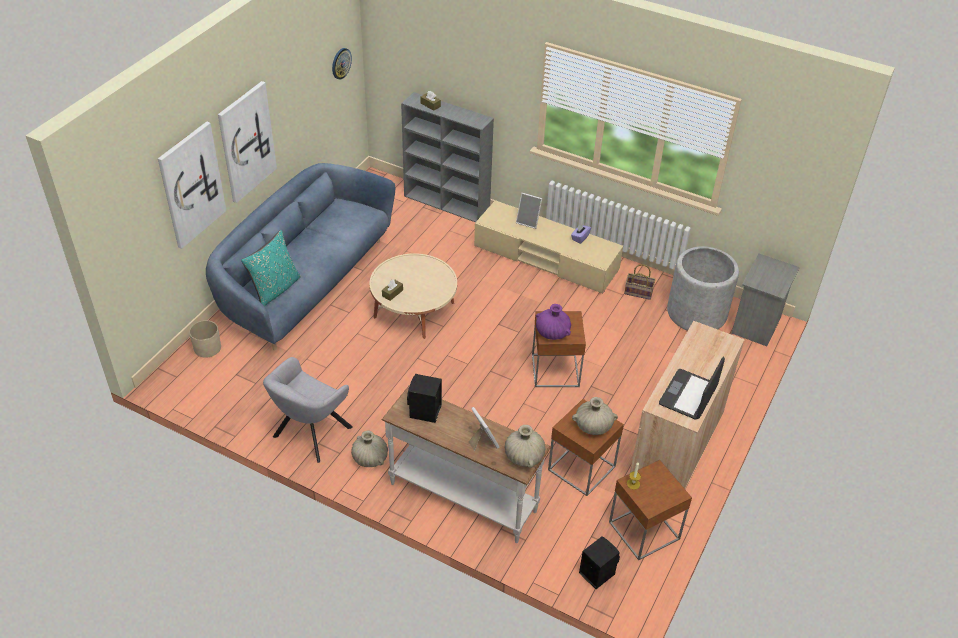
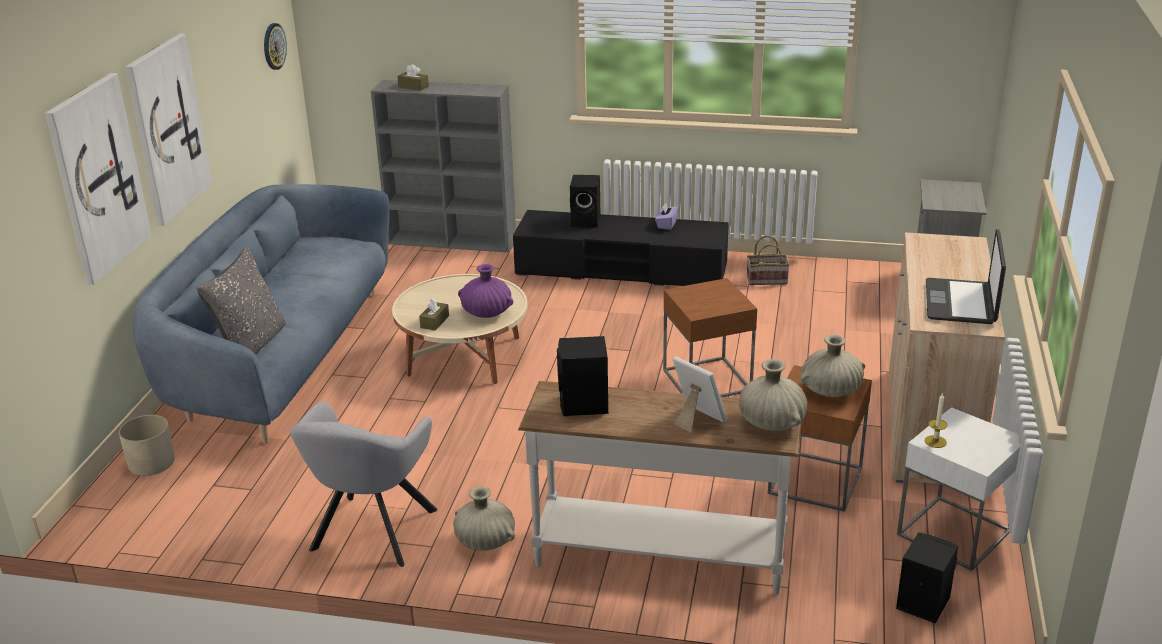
camera: 15 degrees left, 15 degrees down
turquoise pillow [241,230,301,306] -> grey pillow [197,247,286,354]
beige tv stand [474,201,623,293] -> black tv stand [513,210,729,286]
picture frame [516,193,542,229] -> black speaker [570,175,600,228]
purple vase [536,304,571,340] -> purple vase moved to [458,264,514,318]
brown side table [609,460,692,560] -> white side table [897,407,1021,571]
grey planter [667,246,739,331] -> none

